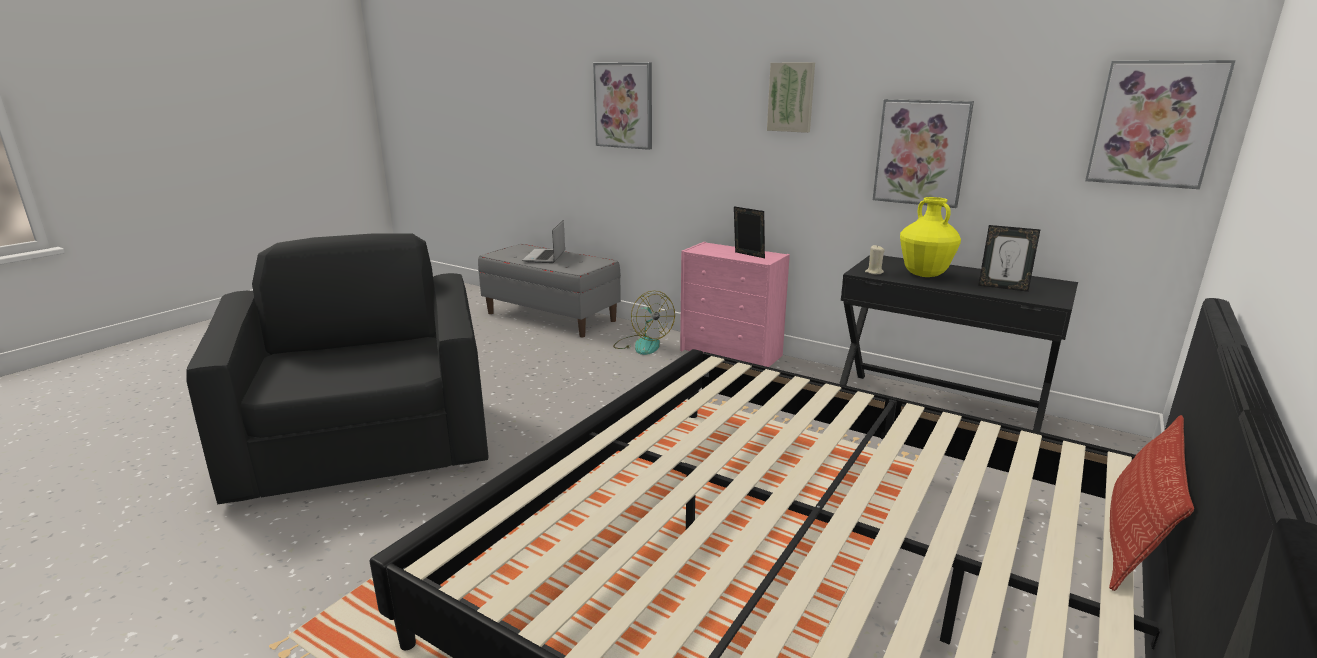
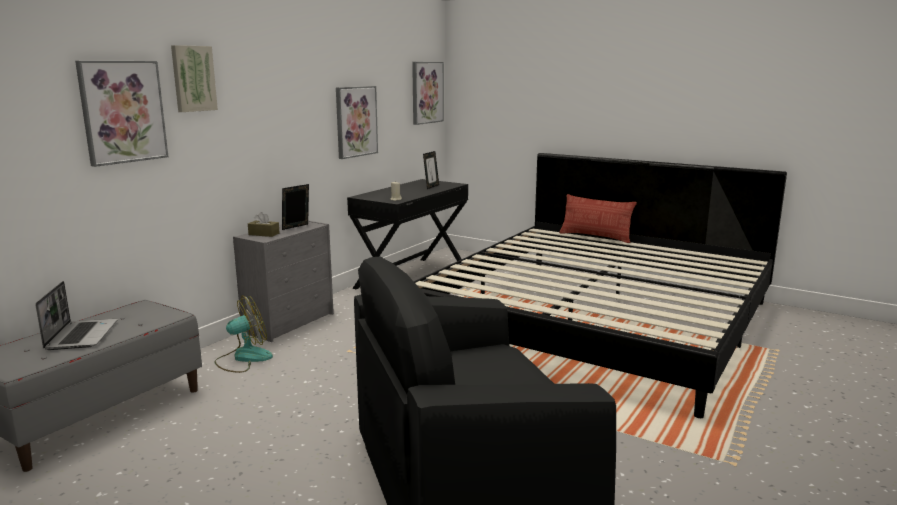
camera: 90 degrees left, 5 degrees down
laptop [522,220,565,263] -> laptop turned 105 degrees counterclockwise [35,281,118,350]
pink dresser [680,242,790,367] -> grey dresser [233,221,334,342]
picture [767,63,815,133] -> picture moved to [171,45,218,112]
yellow vase [900,197,961,277] -> none
none -> brown tissue box [248,212,280,237]

